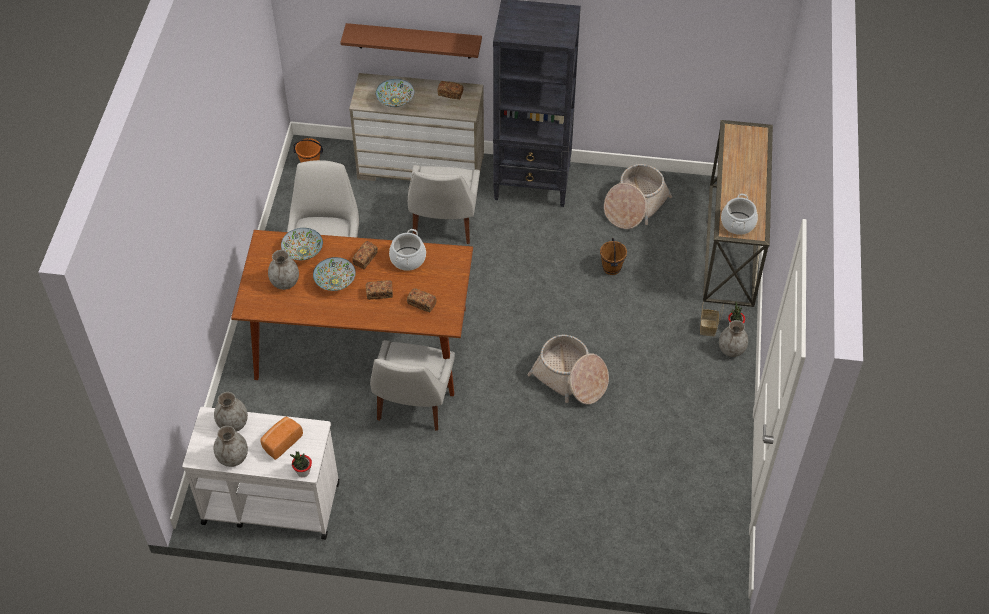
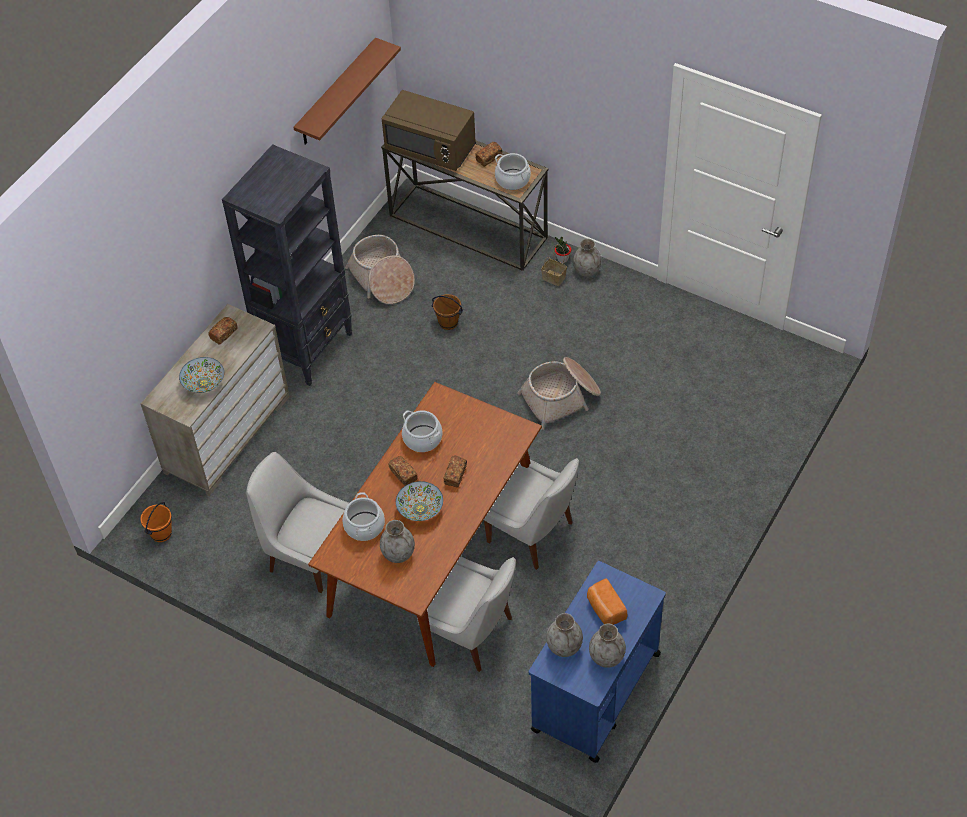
camera: 65 degrees left, 0 degrees up
white cart [182,407,340,540] -> blue cart [528,561,666,763]
bowl [281,228,323,260] -> cooking pot [342,492,385,541]
potted plant [290,451,312,477] -> none
brown shelf [340,23,482,59] -> brown shelf moved to [294,38,401,145]
bread [407,288,436,312] -> bread moved to [475,142,502,167]
white chair [408,165,480,244] -> white chair moved to [417,556,516,672]
none -> brown microwave [382,90,476,171]

